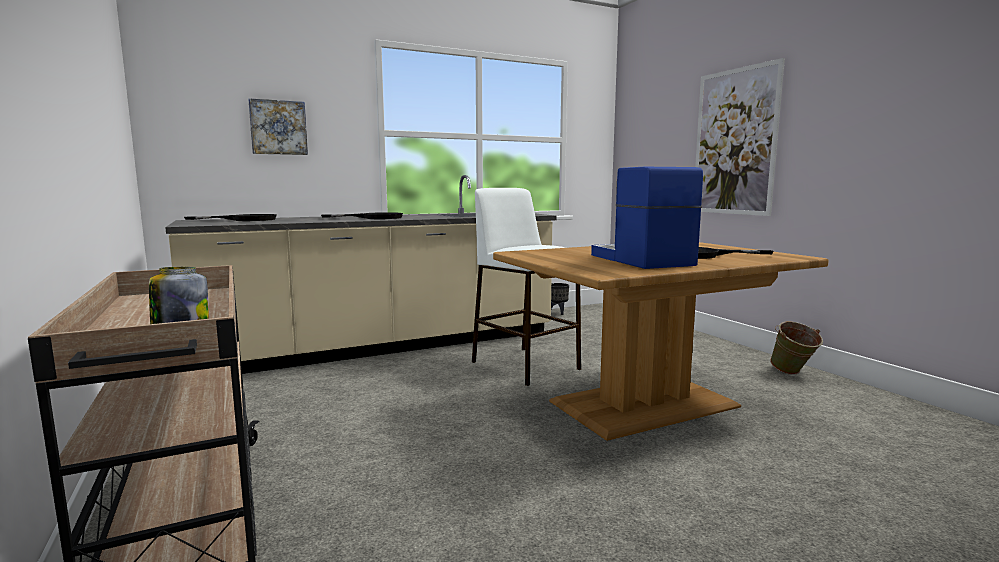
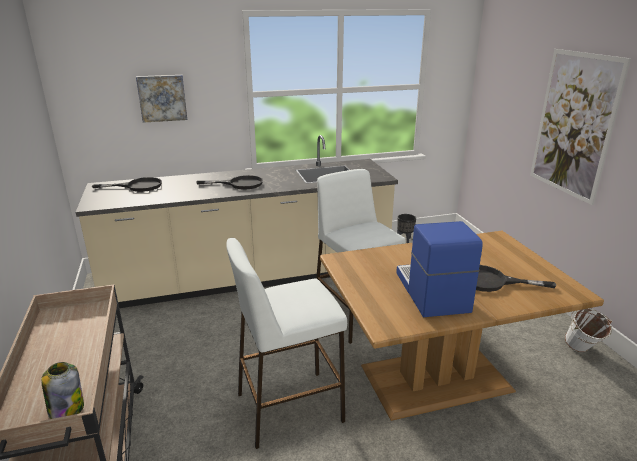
camera: 10 degrees right, 15 degrees up
green bucket [770,321,823,375] -> white bucket [565,308,612,352]
none -> white stool [226,238,347,449]

